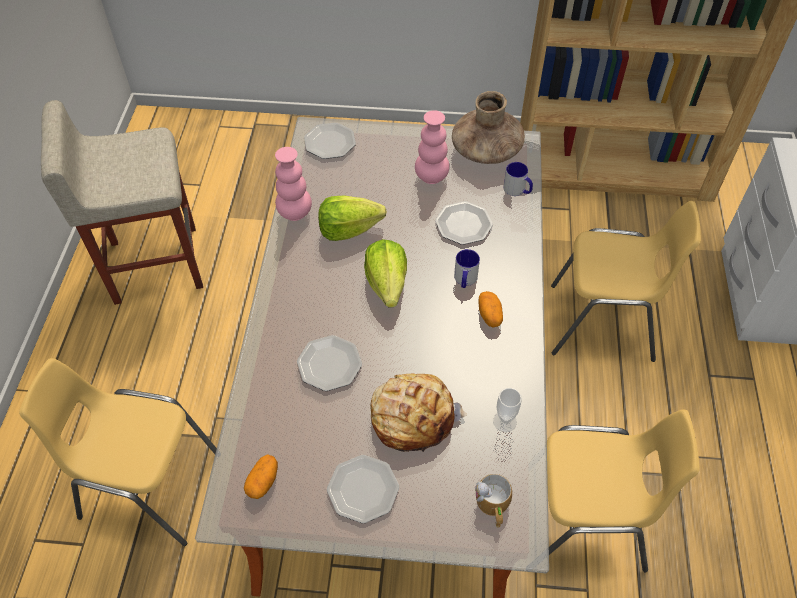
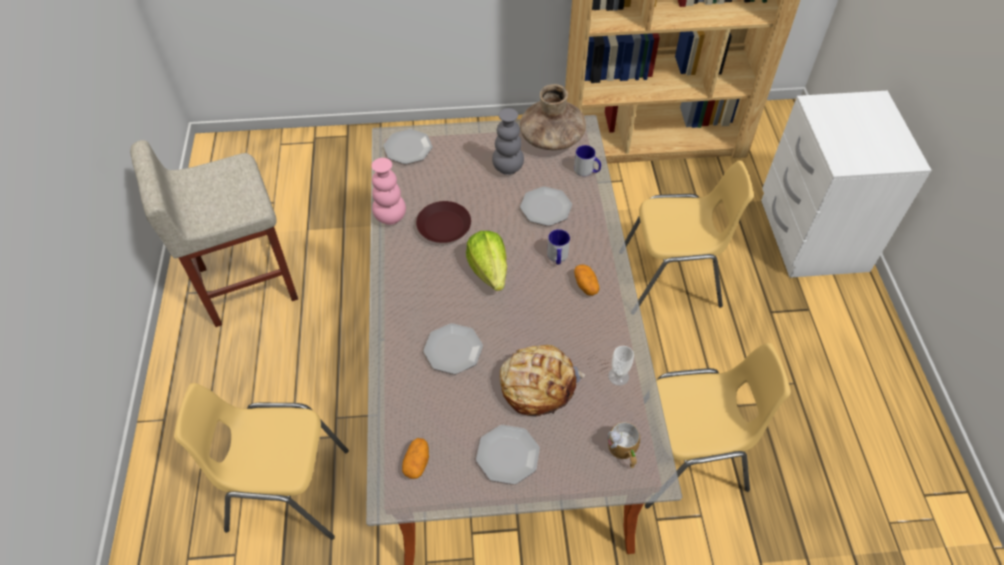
camera: 10 degrees left, 0 degrees up
lettuce [318,195,387,241] -> brown plate [416,201,471,243]
pink vase [415,110,450,184] -> grey vase [492,108,524,175]

